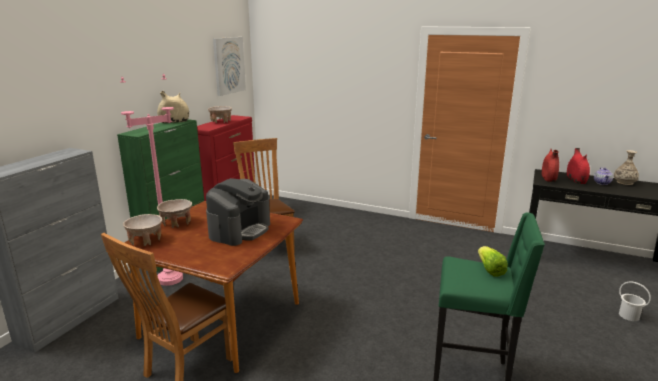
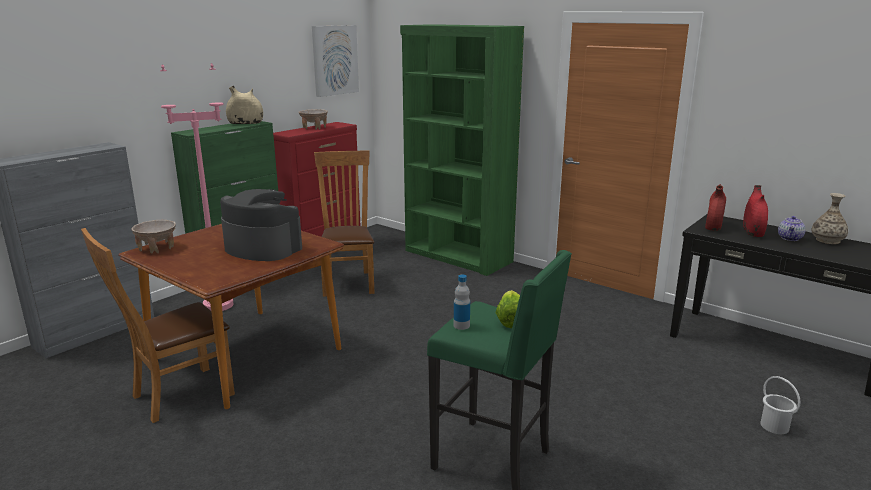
camera: 15 degrees right, 0 degrees up
beige bowl [157,199,192,228] -> none
coffee machine [206,178,270,246] -> coffee machine turned 105 degrees counterclockwise [220,189,302,261]
none -> green bookcase [400,24,524,276]
none -> bottle [454,275,470,330]

